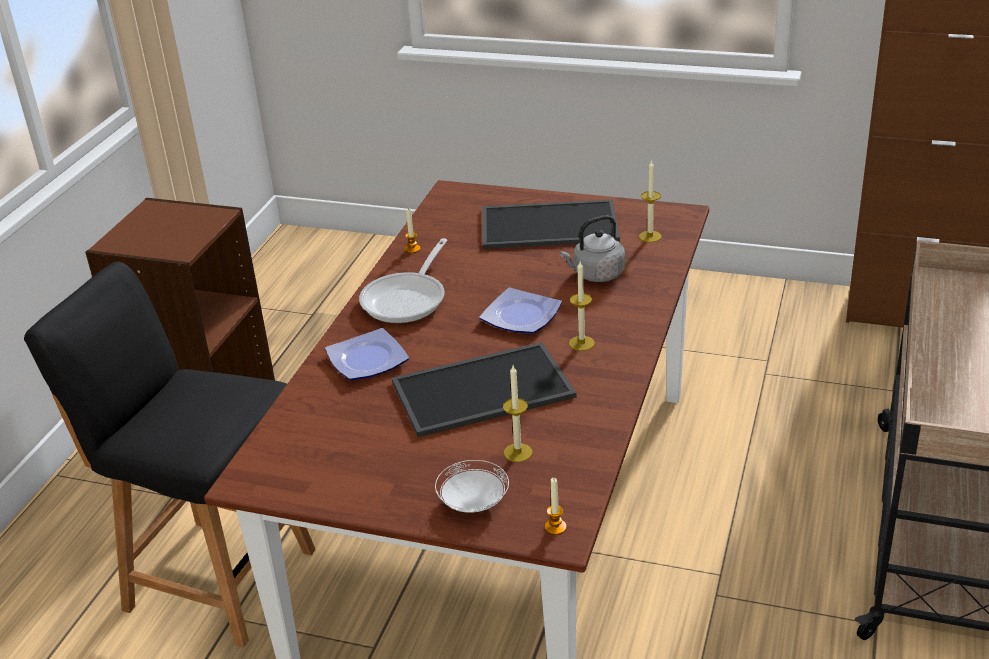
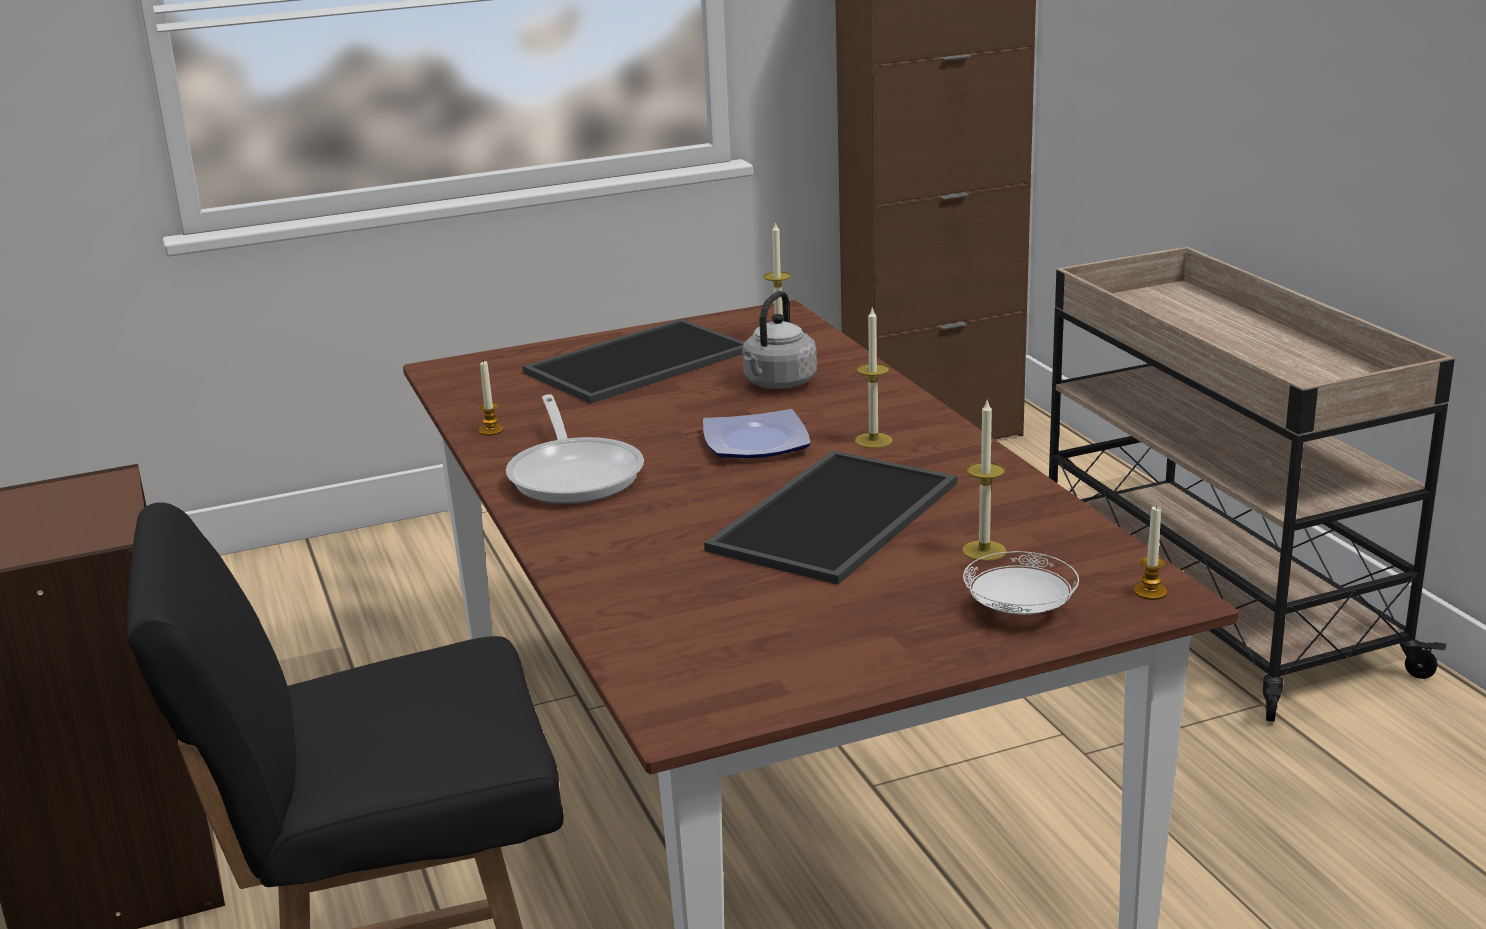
camera: 40 degrees left, 10 degrees down
plate [325,328,409,380] -> none

